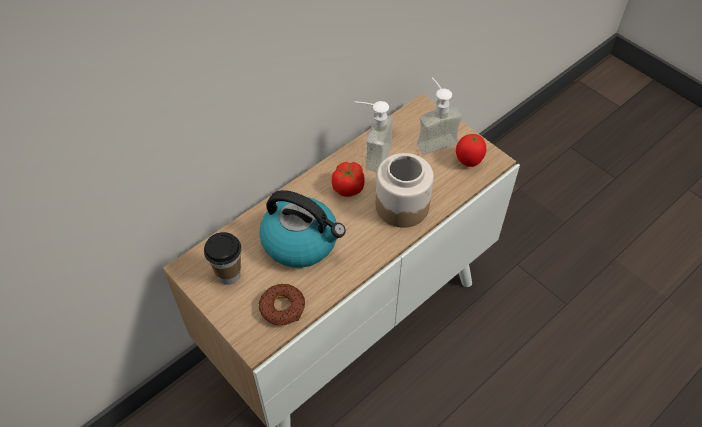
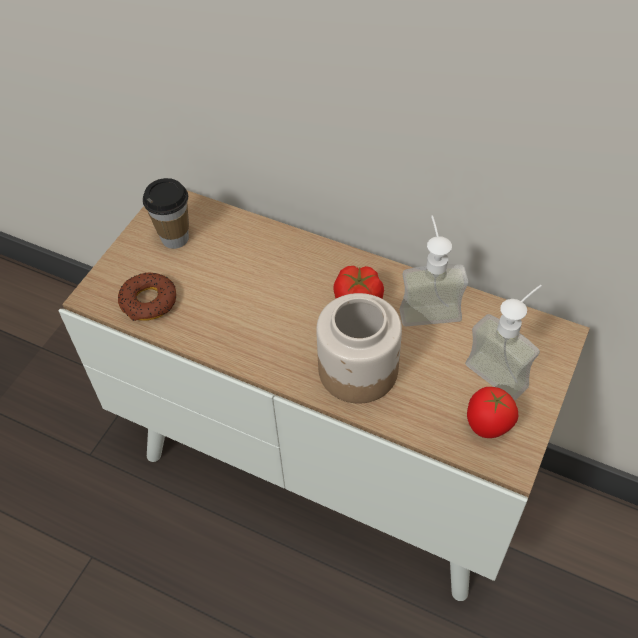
camera: 70 degrees right, 0 degrees up
kettle [259,190,346,268] -> none

